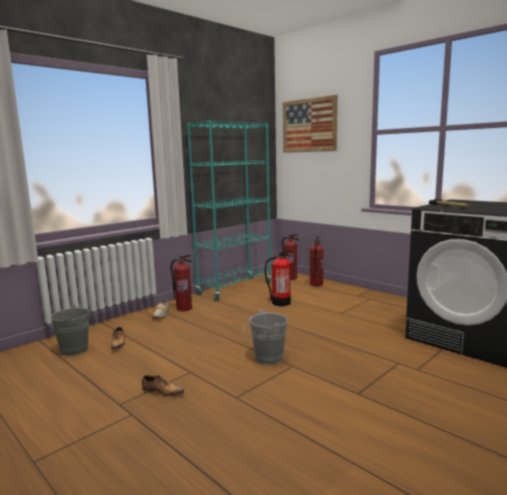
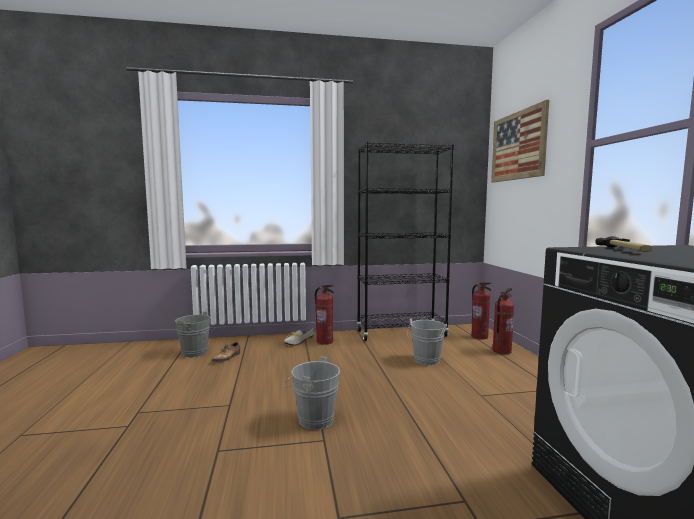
camera: 35 degrees right, 5 degrees down
shoe [142,375,184,396] -> none
turquoise bookcase [187,120,272,300] -> black bookcase [357,142,454,341]
fire extinguisher [265,250,293,306] -> grey bucket [407,318,447,366]

